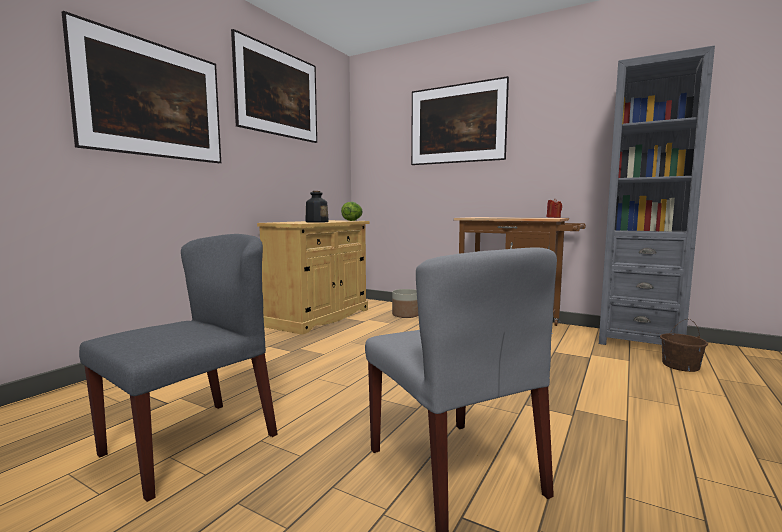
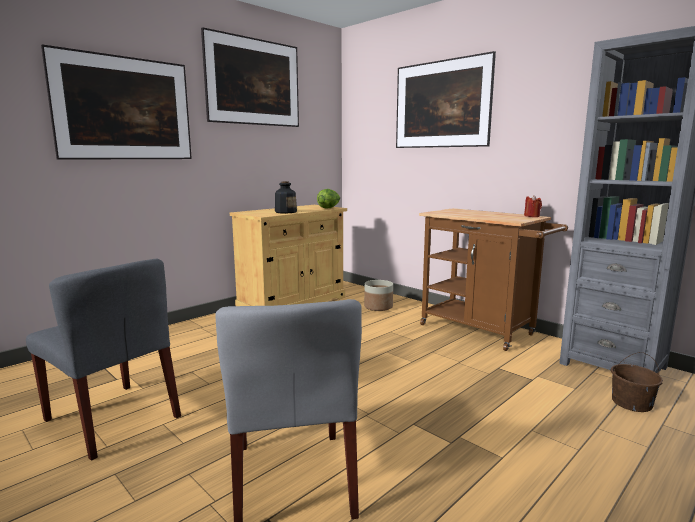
camera: 15 degrees right, 5 degrees up
grey chair [79,234,277,502] -> grey chair turned 75 degrees clockwise [26,259,181,461]

